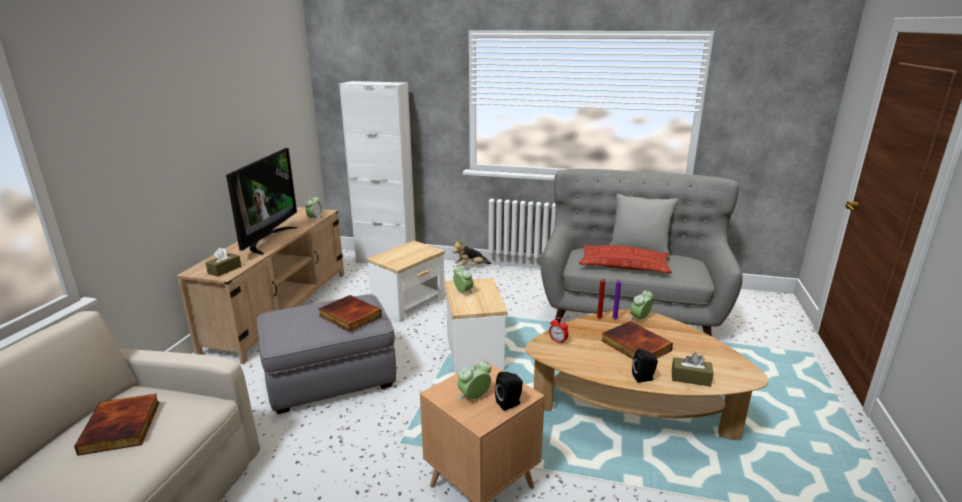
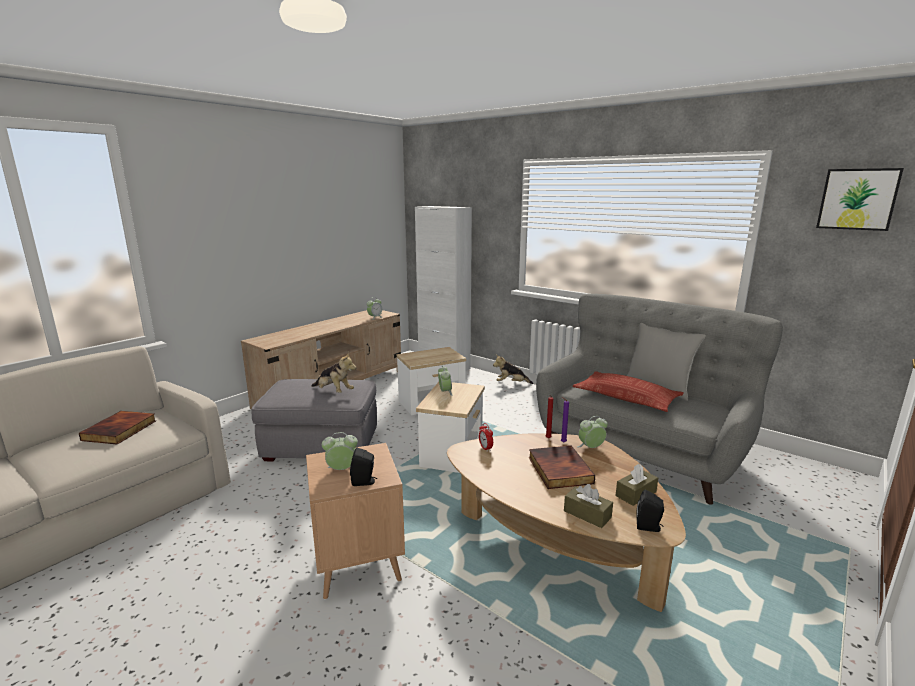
camera: 25 degrees right, 5 degrees down
brown tissue box [206,247,241,277] -> brown tissue box moved to [615,464,658,506]
television [226,148,298,255] -> none
book [318,295,382,332] -> plush toy [311,352,356,393]
black speaker [632,349,658,383] -> black speaker moved to [636,490,664,532]
none -> picture [816,168,904,231]

